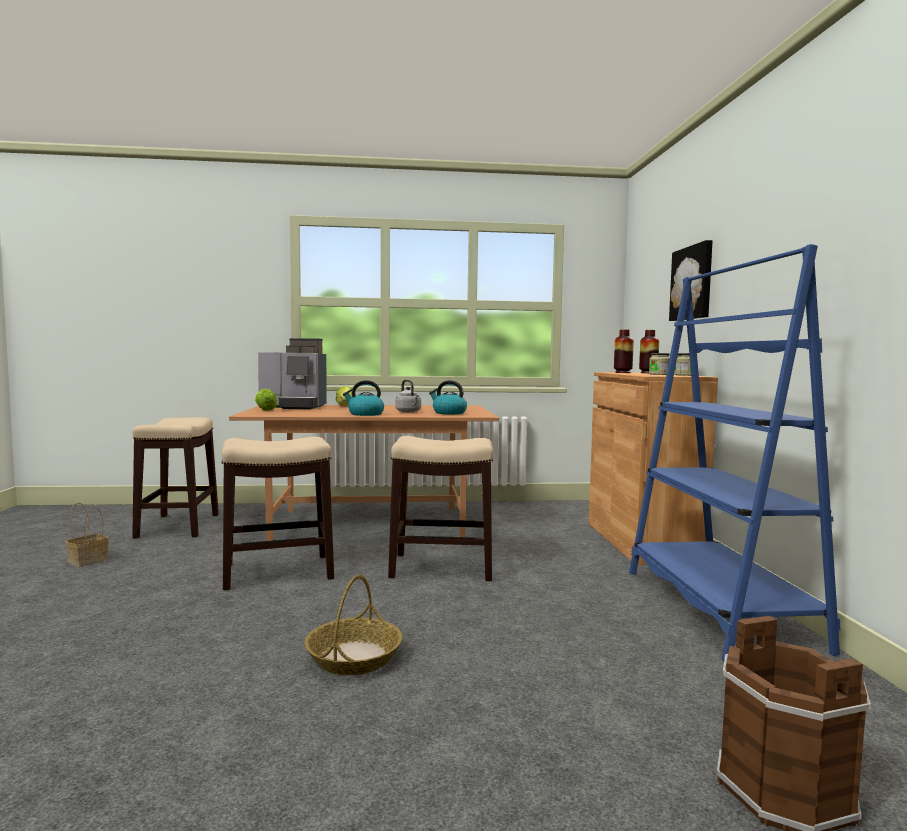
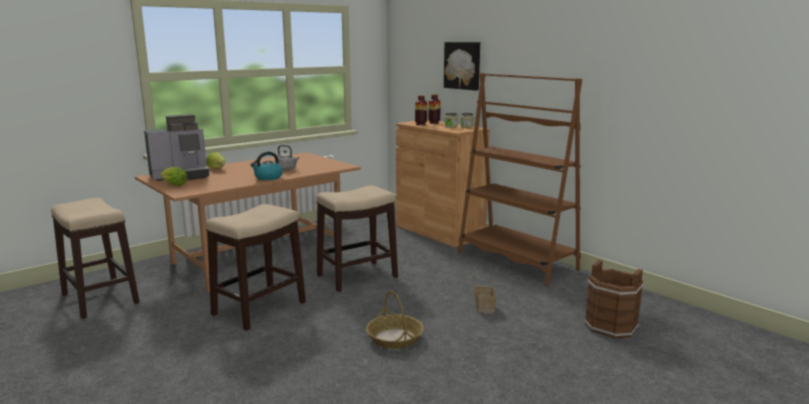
camera: 35 degrees left, 10 degrees up
basket [66,503,109,567] -> basket moved to [473,266,498,313]
kettle [429,380,467,414] -> none
blue bookcase [629,244,840,661] -> brown bookcase [458,73,582,286]

